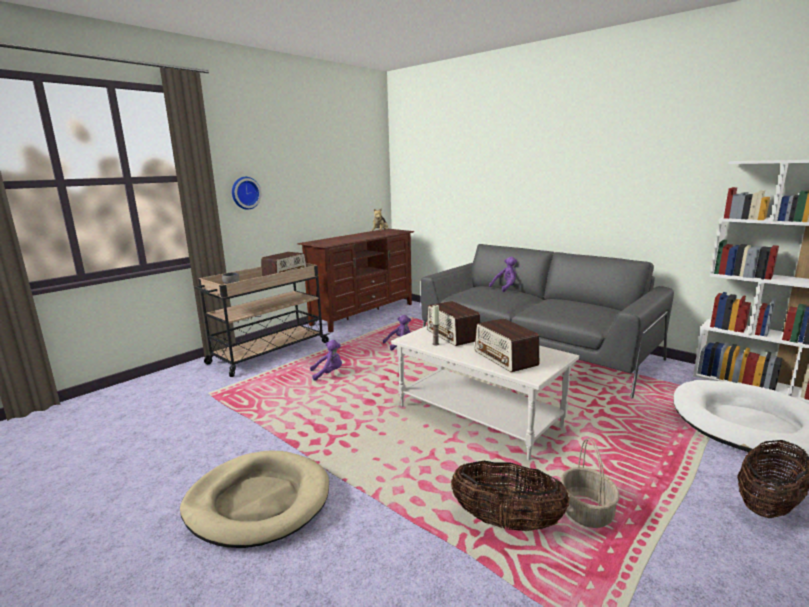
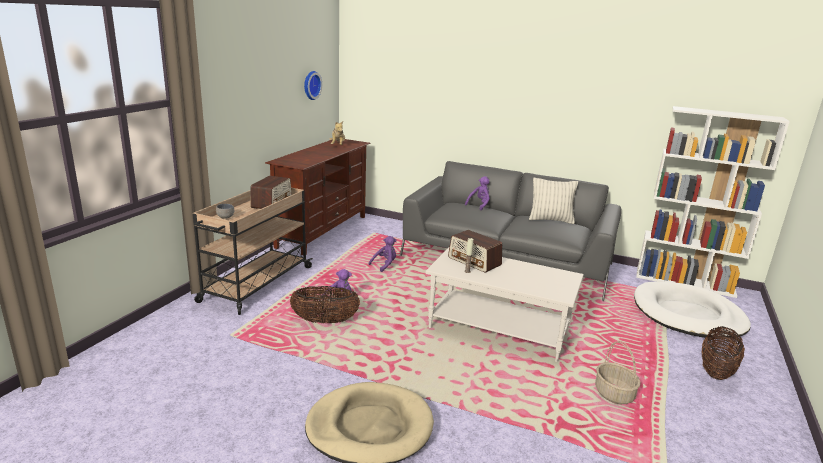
camera: 20 degrees left, 5 degrees up
wall clock [232,177,261,210] -> wall clock moved to [304,71,322,100]
basket [451,461,570,531] -> basket moved to [290,286,360,323]
radio [475,318,539,372] -> none
none -> pillow [529,178,578,224]

